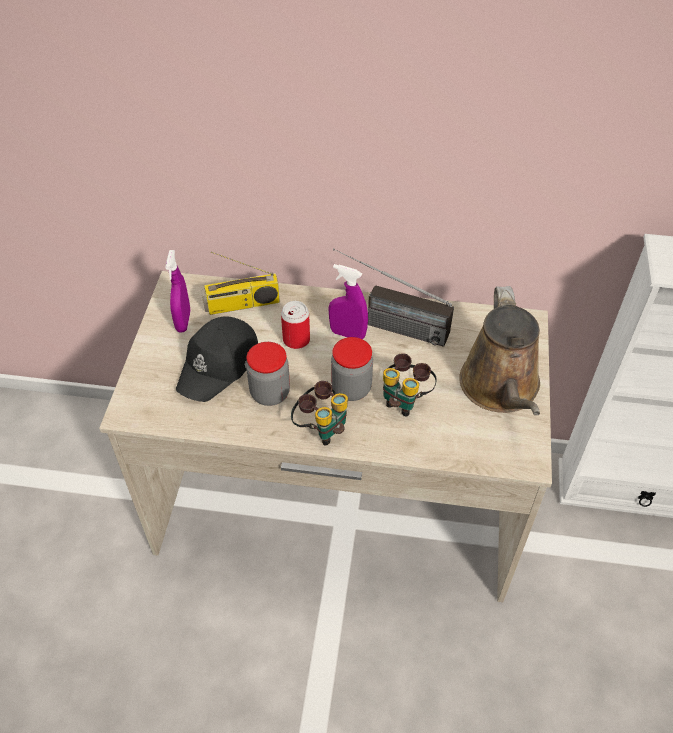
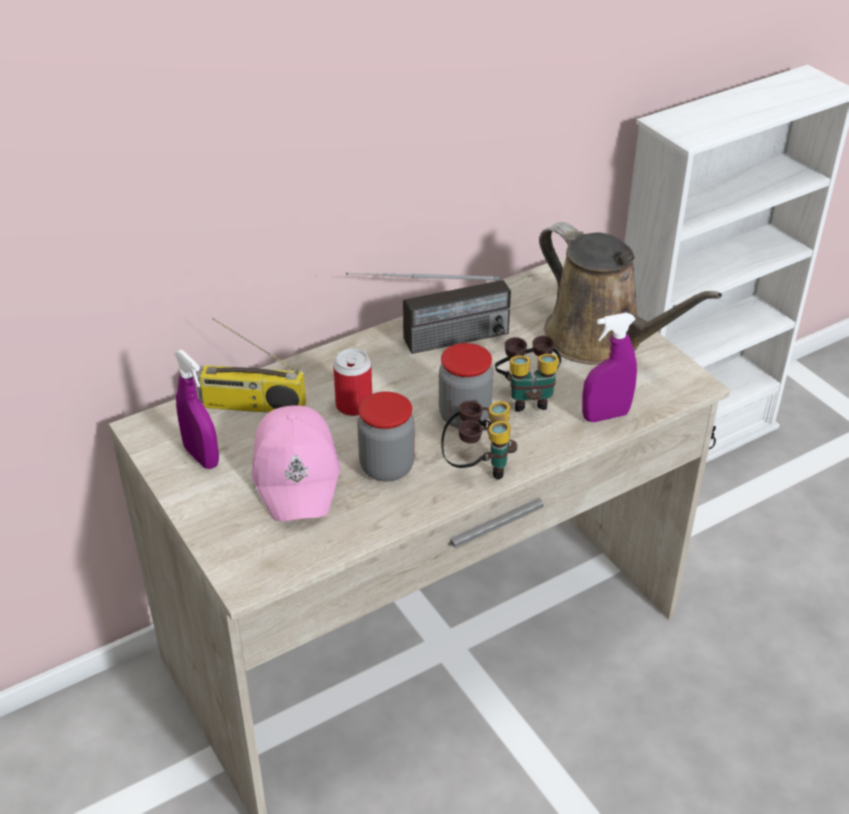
camera: 40 degrees left, 10 degrees down
black cap [176,316,258,402] -> pink cap [252,405,341,521]
radio [201,251,280,315] -> radio turned 60 degrees clockwise [197,318,306,413]
purple spray bottle [329,264,368,339] -> purple spray bottle moved to [582,313,637,422]

